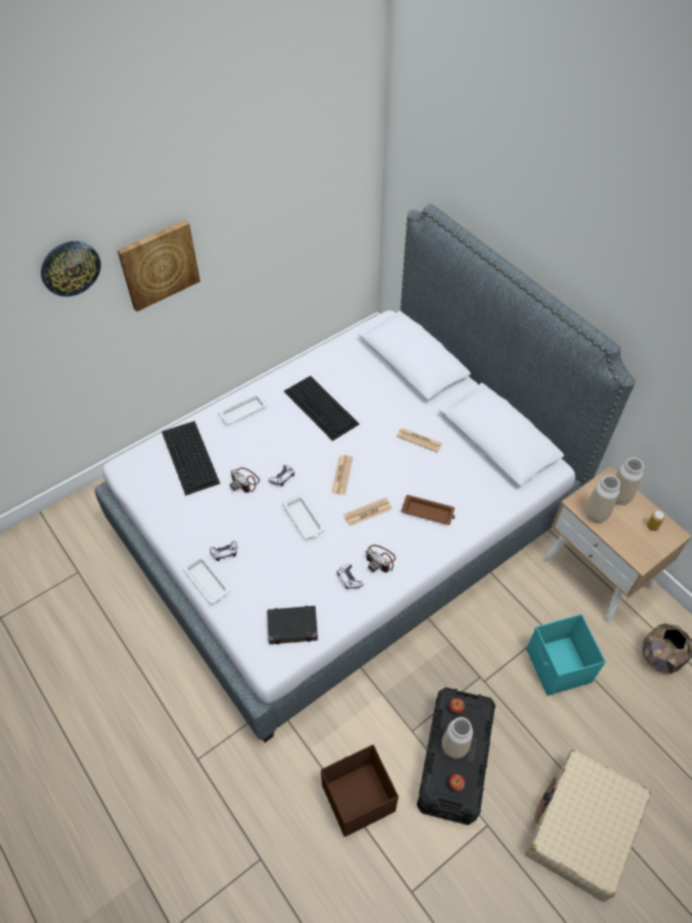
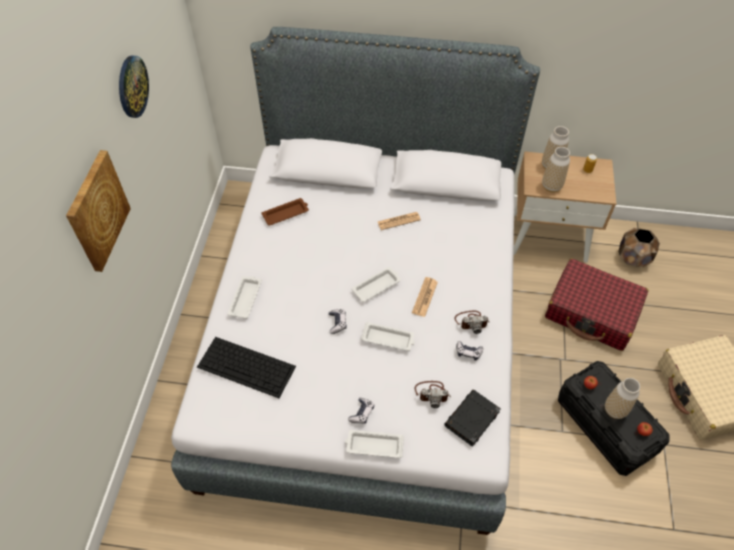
camera: 45 degrees left, 0 degrees up
wall clock [41,241,101,297] -> wall clock moved to [119,56,149,118]
camera [230,468,260,493] -> camera moved to [415,381,451,408]
keyboard [284,376,359,441] -> none
brown storage box [321,744,399,837] -> none
newspaper [331,455,353,495] -> white tray [351,267,401,302]
brown tray [401,495,455,525] -> brown tray moved to [261,198,309,226]
turquoise storage box [526,614,606,696] -> red suitcase [545,258,649,351]

